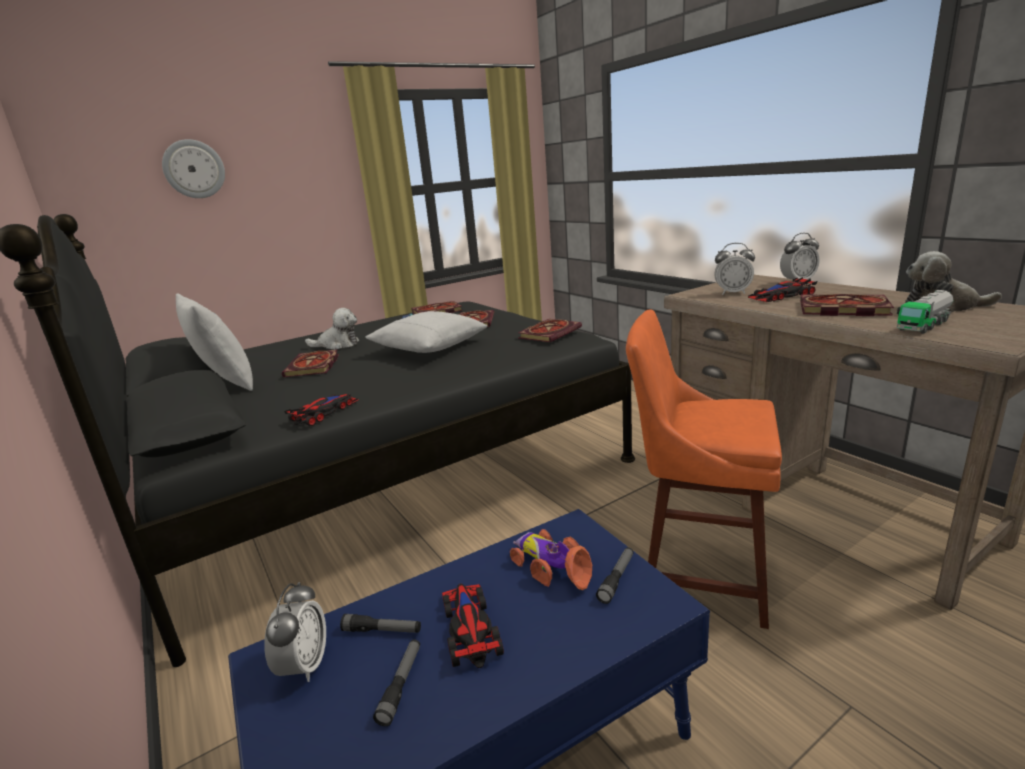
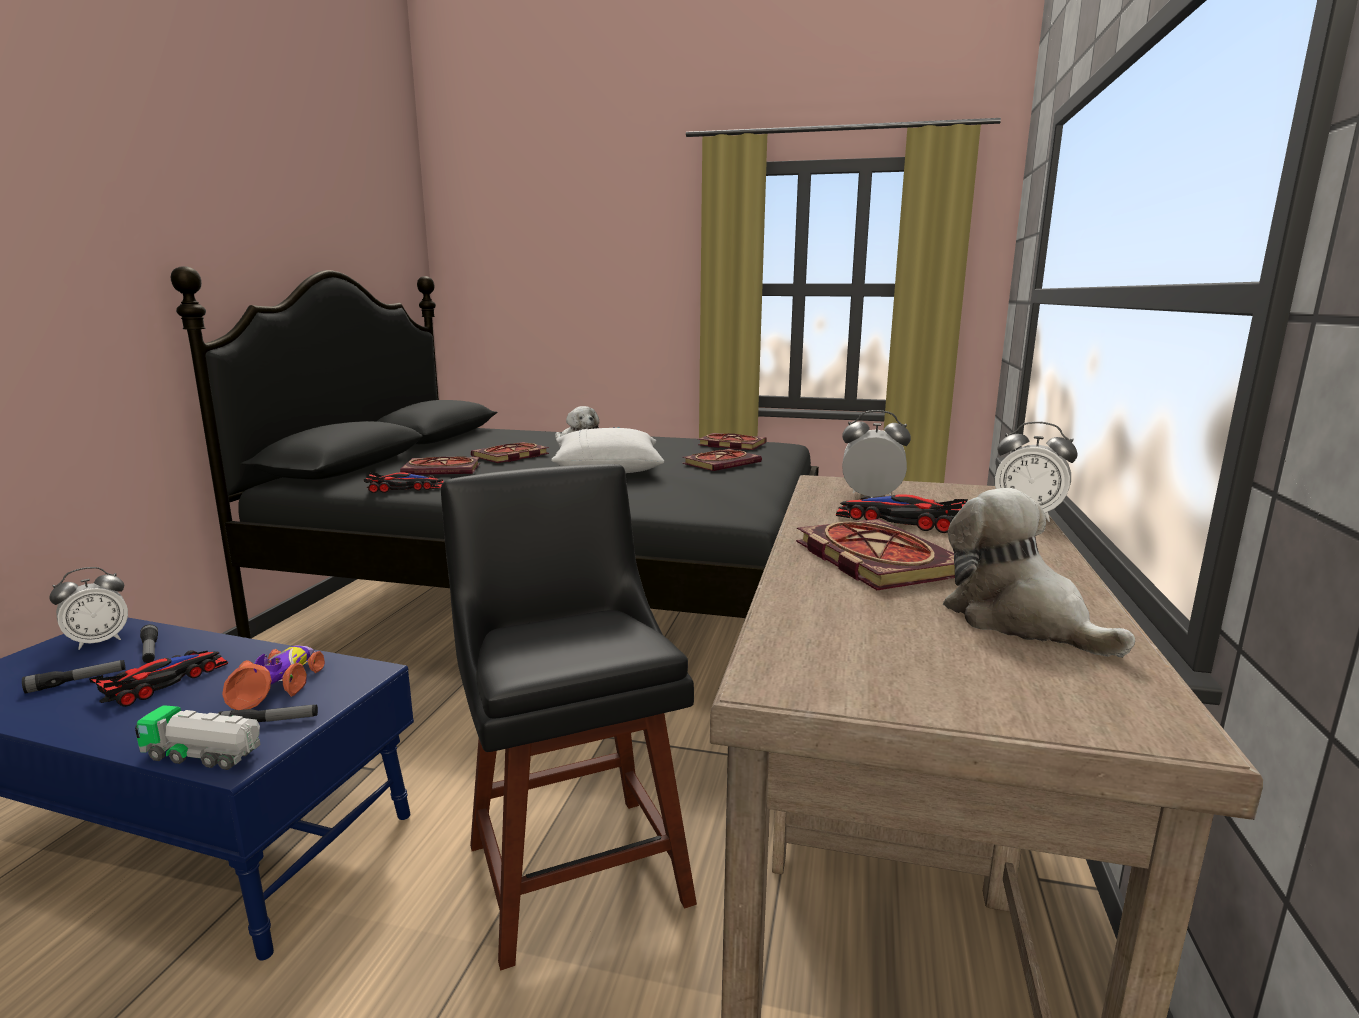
camera: 45 degrees right, 5 degrees down
wall clock [162,139,225,198] -> none
grey pillow [176,293,253,391] -> none
book [518,319,582,342] -> book moved to [400,456,480,475]
orange chair [626,309,782,629] -> black chair [441,464,697,971]
alarm clock [714,243,755,295] -> alarm clock turned 135 degrees clockwise [842,410,911,498]
toy truck [897,290,954,334] -> toy truck moved to [135,705,261,770]

